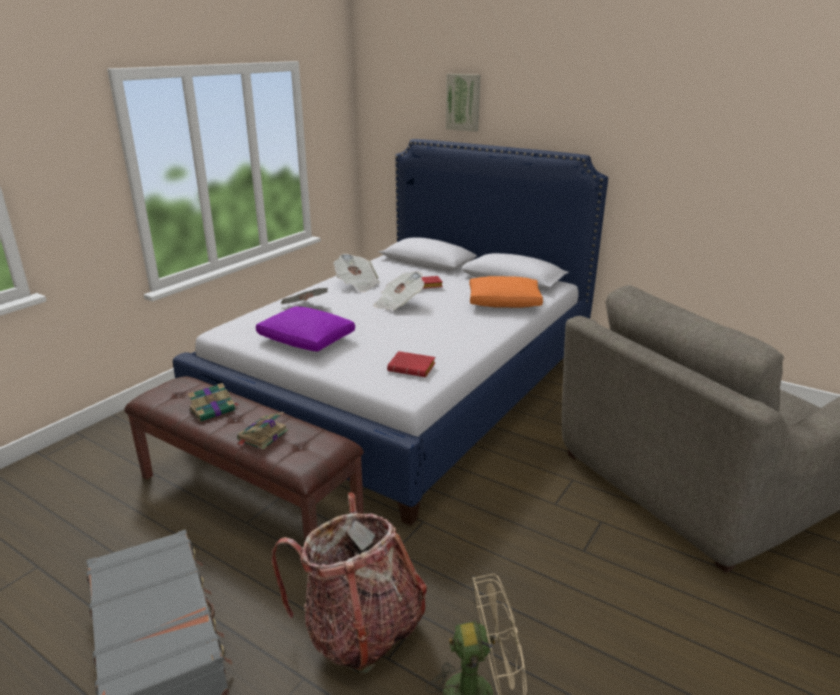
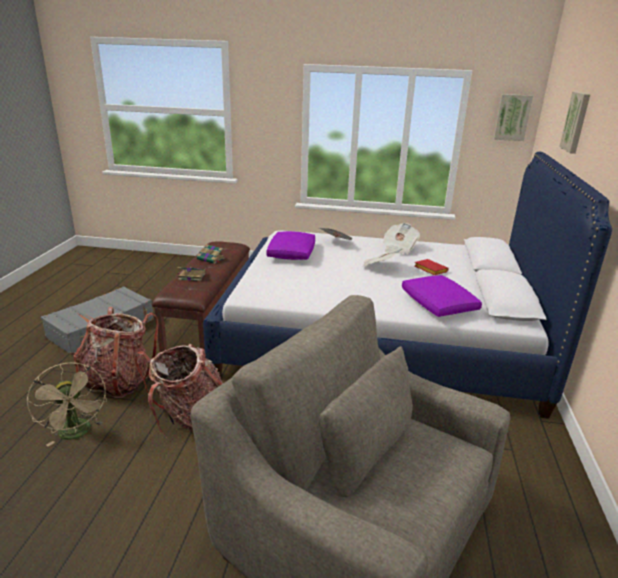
camera: 65 degrees right, 0 degrees up
red book [387,351,435,377] -> none
orange pillow [469,276,543,308] -> purple pillow [402,275,482,317]
none -> backpack [134,344,223,439]
none -> picture [493,94,533,141]

